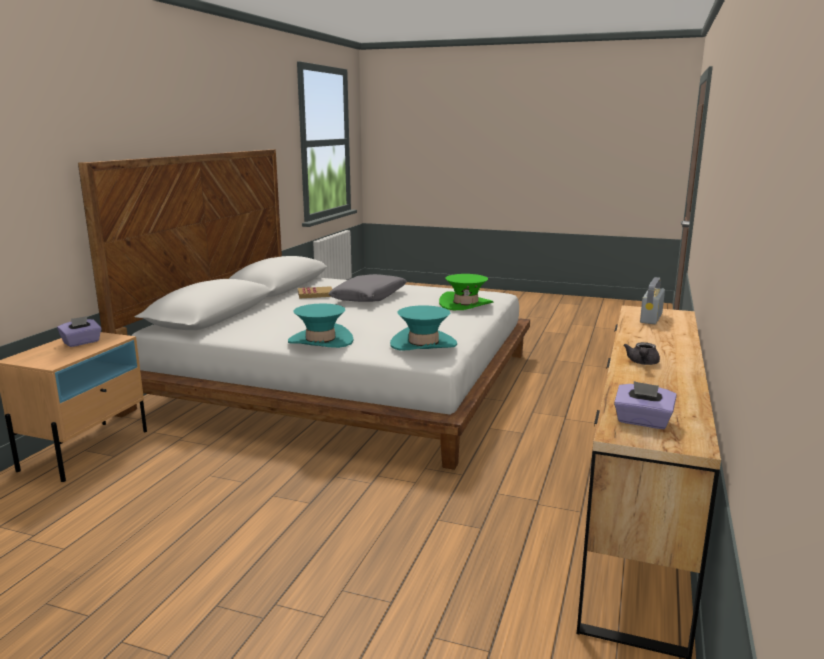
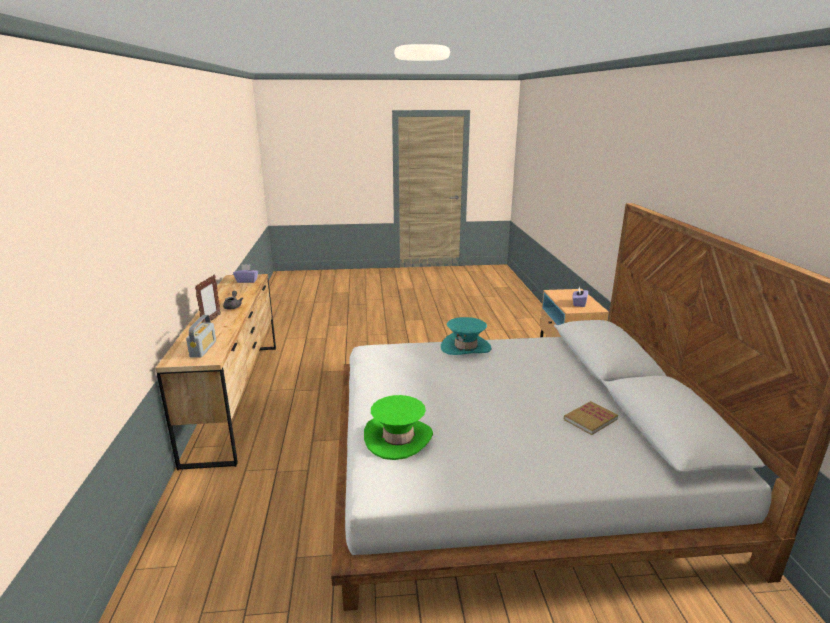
camera: 155 degrees right, 5 degrees up
grey pillow [328,274,407,302] -> none
turquoise hat [390,305,457,351] -> none
none -> picture frame [195,274,221,323]

